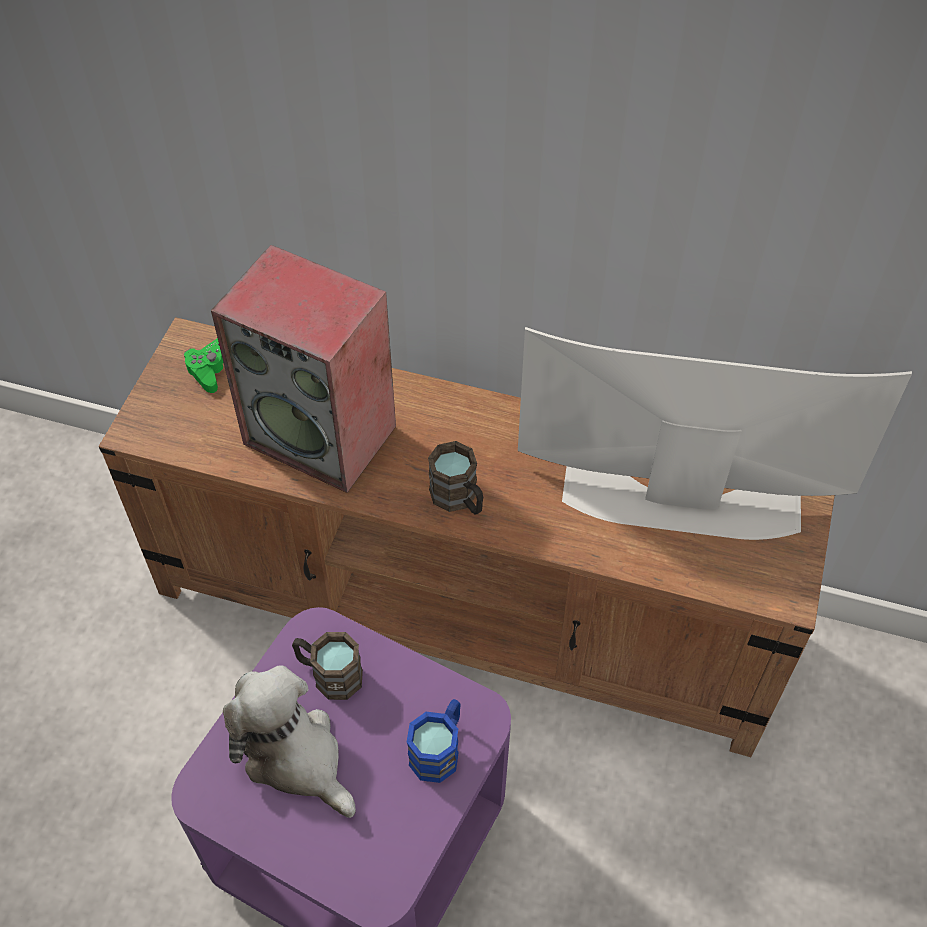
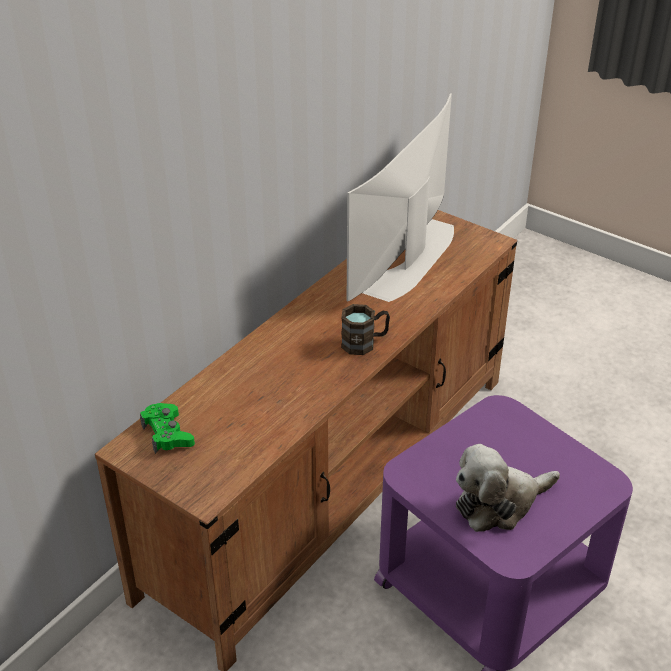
camera: 70 degrees left, 15 degrees down
speaker [211,245,396,493] -> none
brown mug [292,632,363,700] -> none
blue mug [407,699,461,783] -> none

